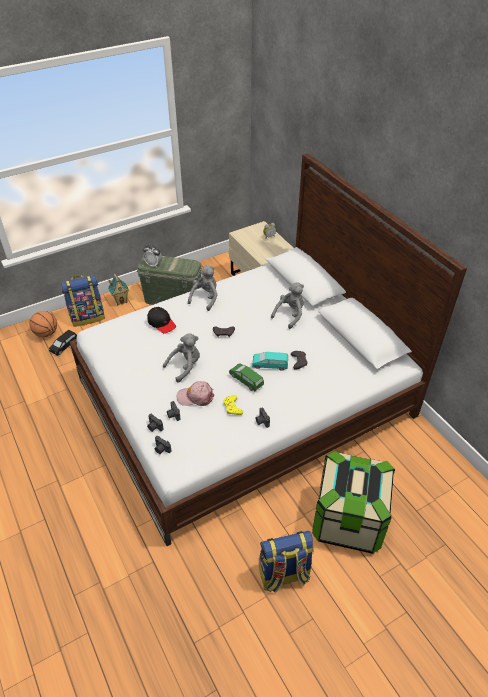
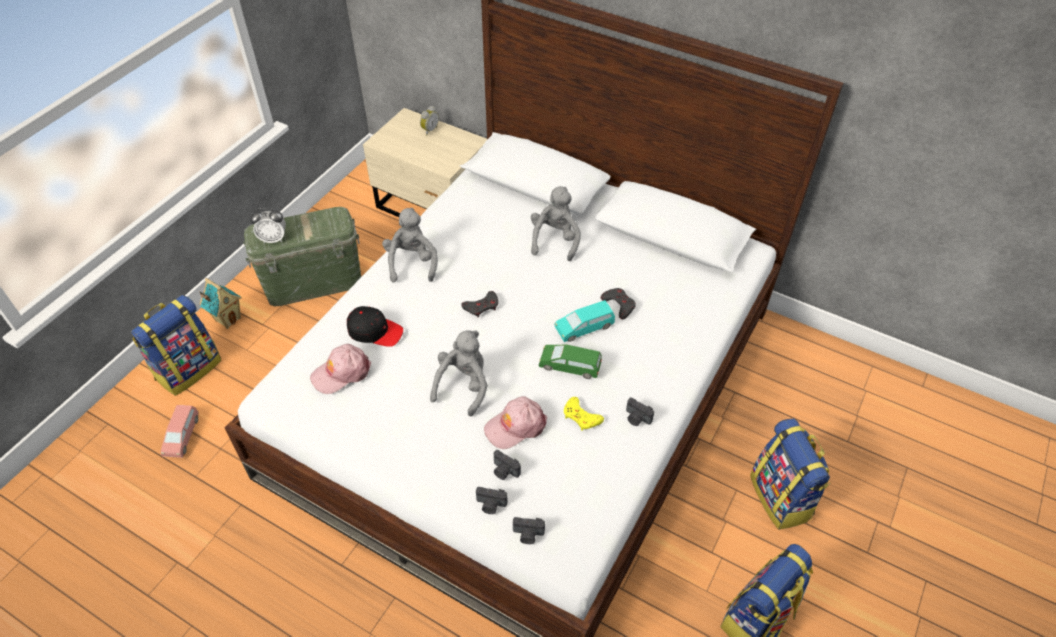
camera: 30 degrees left, 5 degrees up
basketball [29,311,57,337] -> none
black toy car [49,330,77,356] -> pink toy car [161,405,199,458]
storage box [312,451,395,554] -> backpack [750,419,830,530]
none -> pink cap [310,344,371,394]

